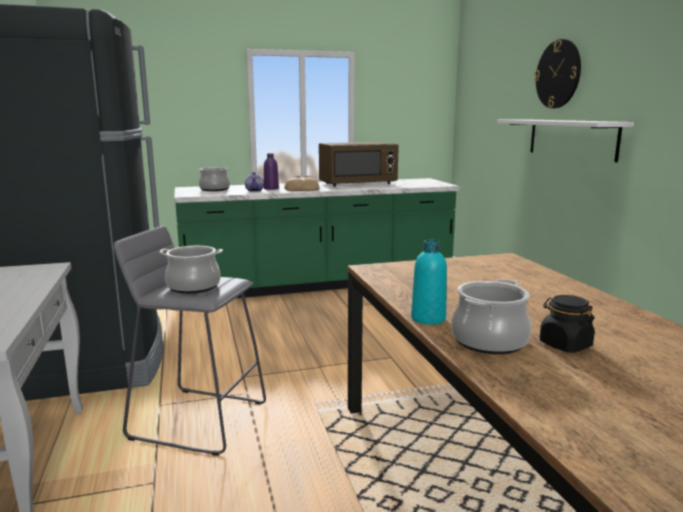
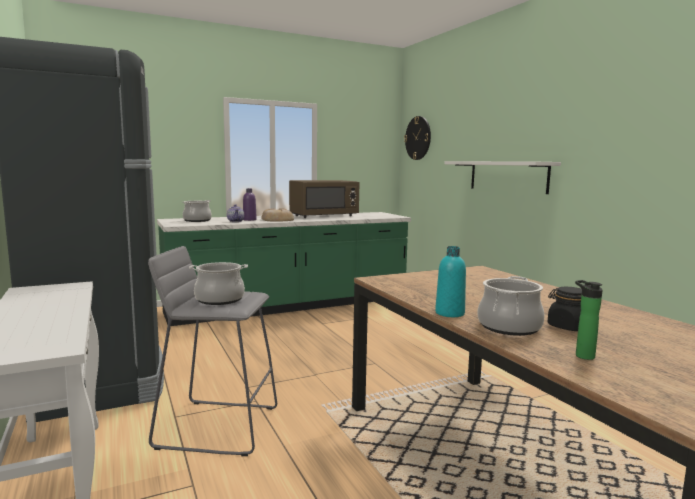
camera: 10 degrees left, 5 degrees down
wall clock [534,39,581,108] -> wall clock moved to [404,116,431,160]
none -> bottle [575,280,602,360]

